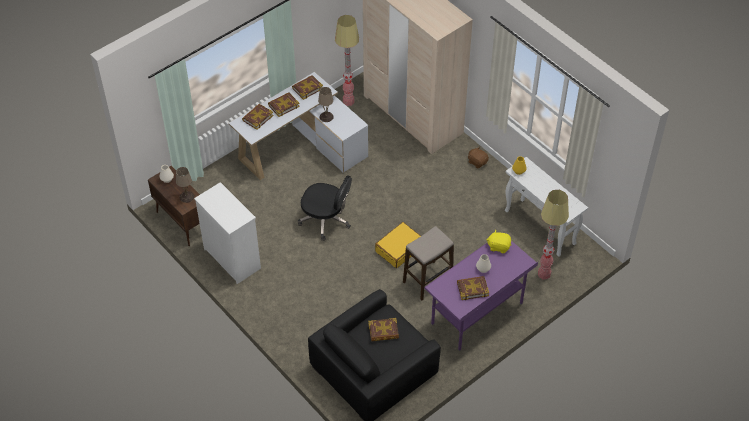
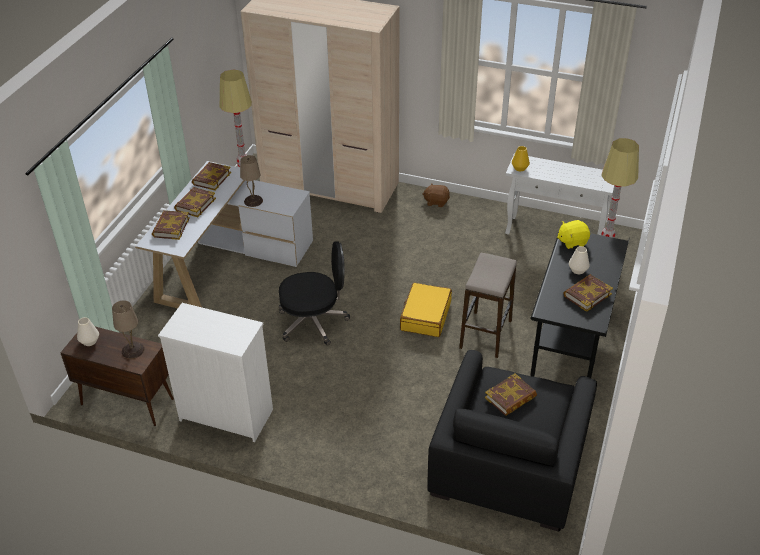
camera: 30 degrees left, 10 degrees down
purple desk [424,232,538,351] -> black desk [530,233,630,378]

